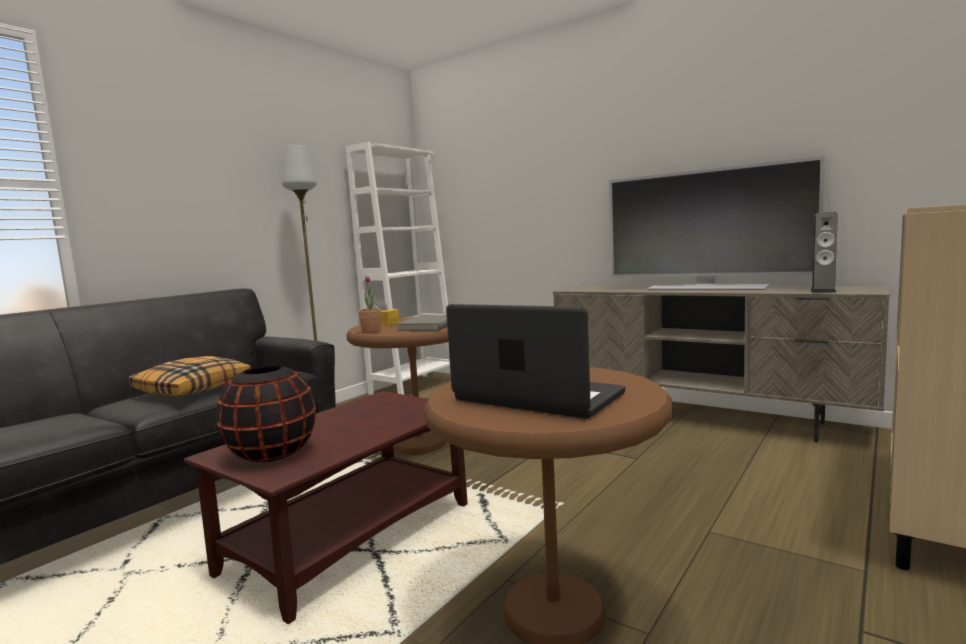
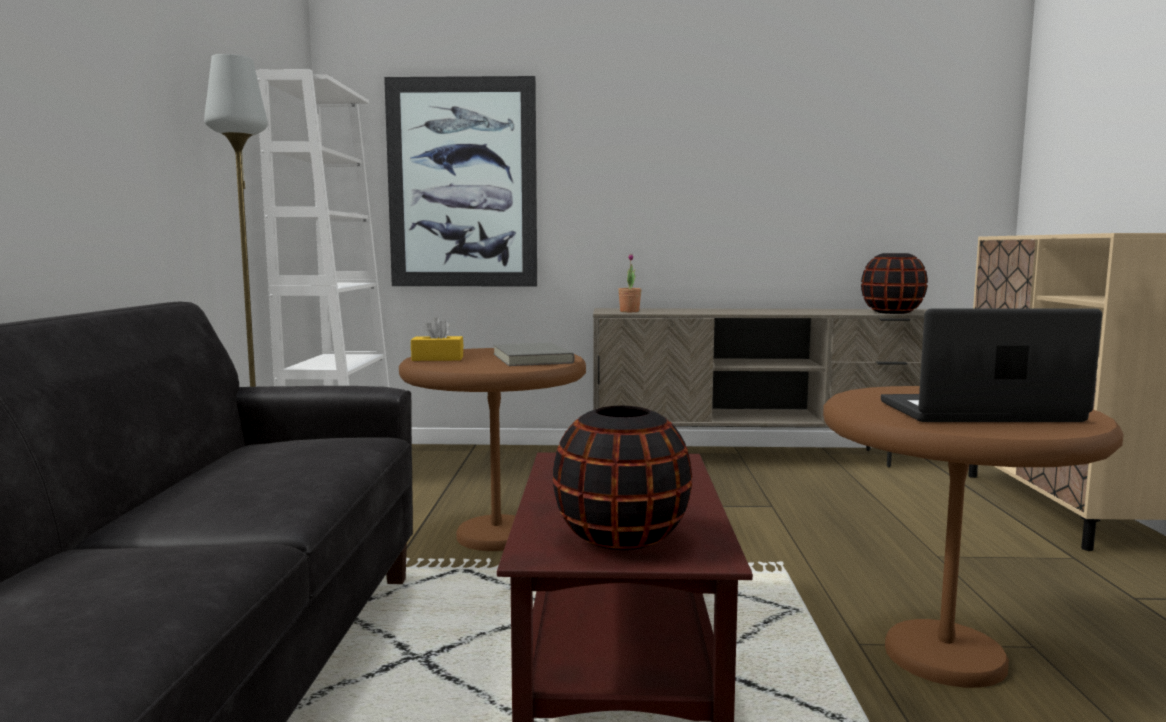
camera: 35 degrees left, 0 degrees up
pillow [129,356,251,396] -> none
potted plant [358,275,381,333] -> potted plant moved to [618,253,641,312]
television [609,156,825,290] -> none
speaker [811,212,838,293] -> black vase [861,253,928,314]
none -> picture [384,76,537,286]

